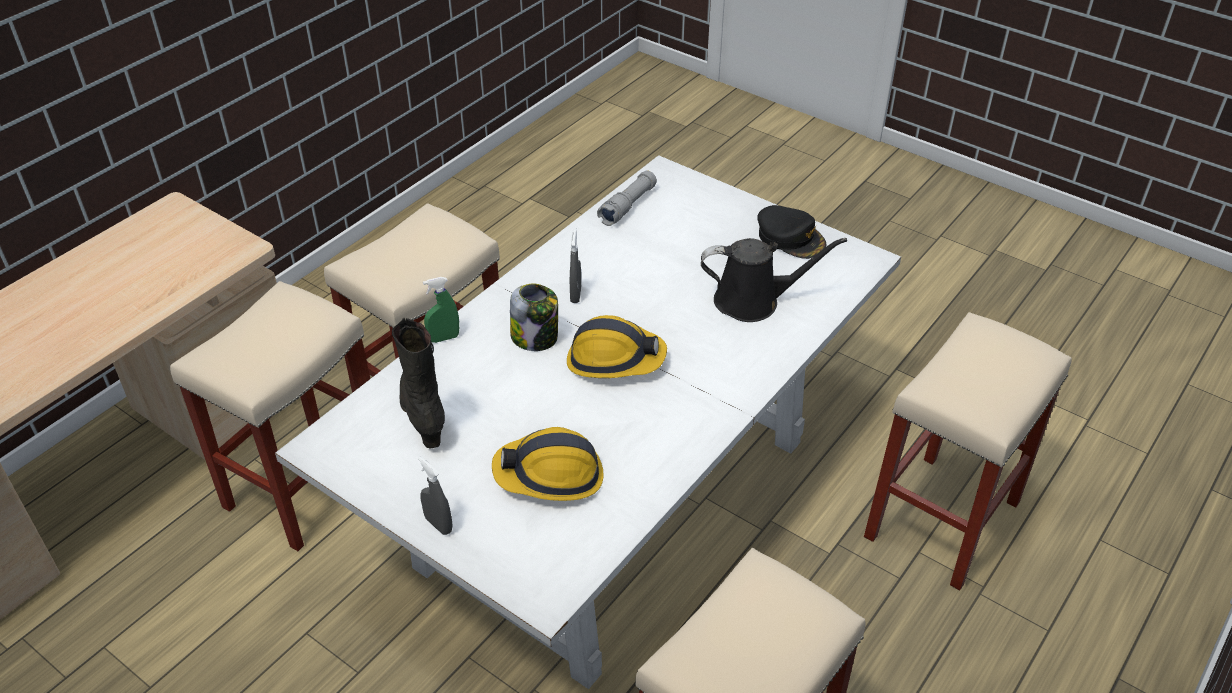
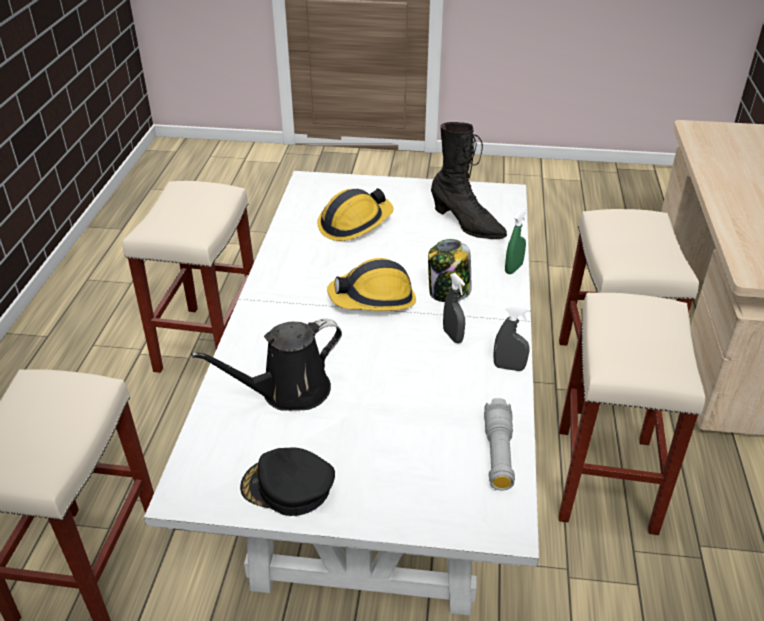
camera: 150 degrees right, 5 degrees down
grey spray bottle [418,456,453,535] -> grey spray bottle moved to [493,305,531,371]

